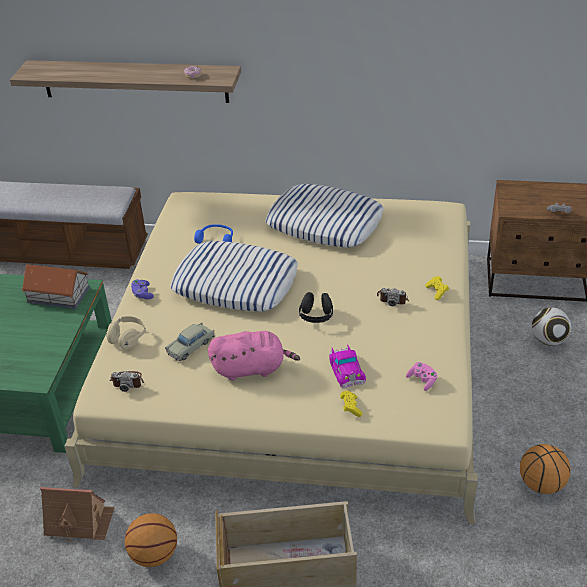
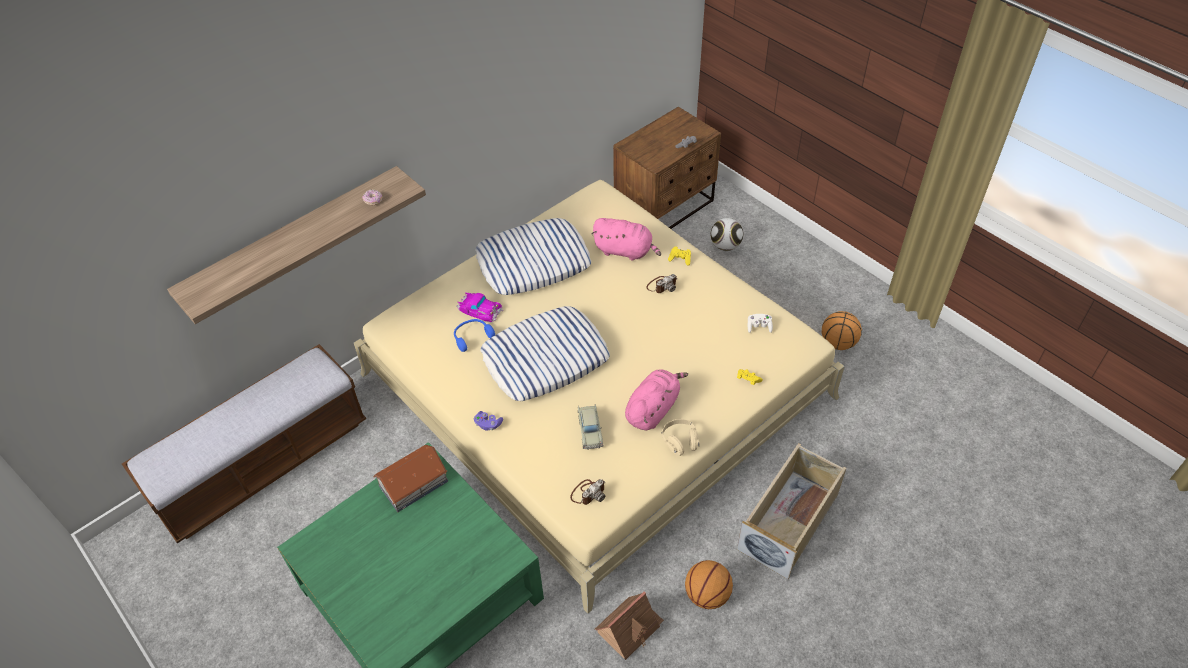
camera: 50 degrees left, 10 degrees up
beige headphones [106,316,146,349] -> beige headphones moved to [662,419,699,456]
black headphones [299,292,333,323] -> none
toy car [329,344,366,388] -> toy car moved to [456,292,503,323]
pink game controller [406,362,438,391] -> white game controller [748,314,773,333]
none -> pink plush toy [591,218,661,261]

